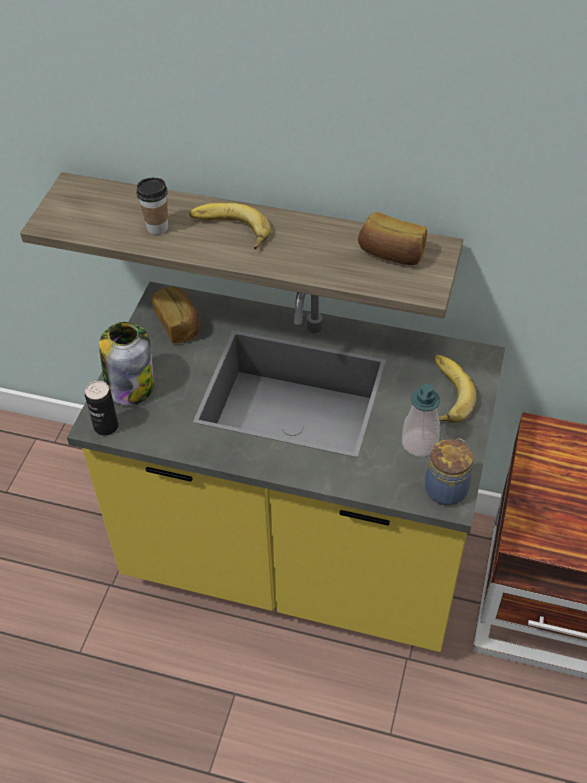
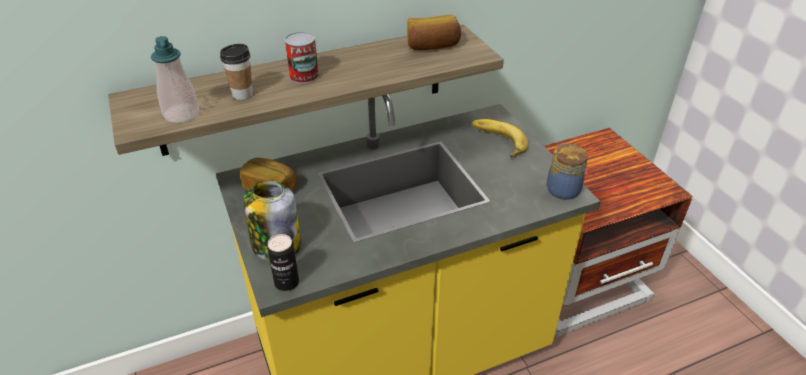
camera: 40 degrees left, 10 degrees down
banana [189,203,271,249] -> can [284,31,319,84]
soap dispenser [402,384,440,457] -> soap dispenser moved to [151,36,199,123]

